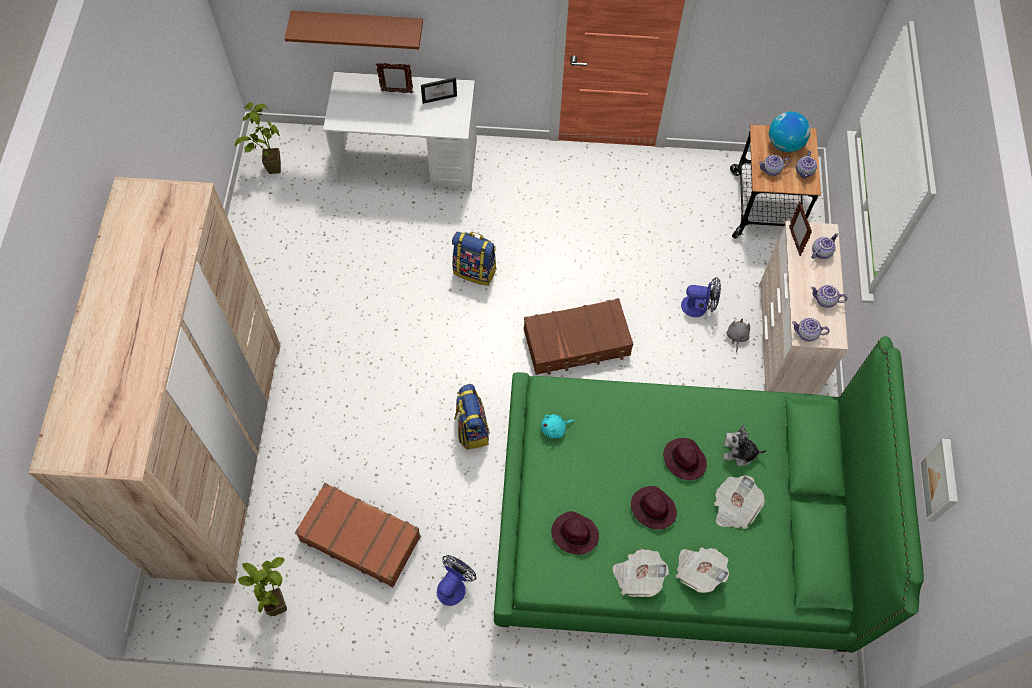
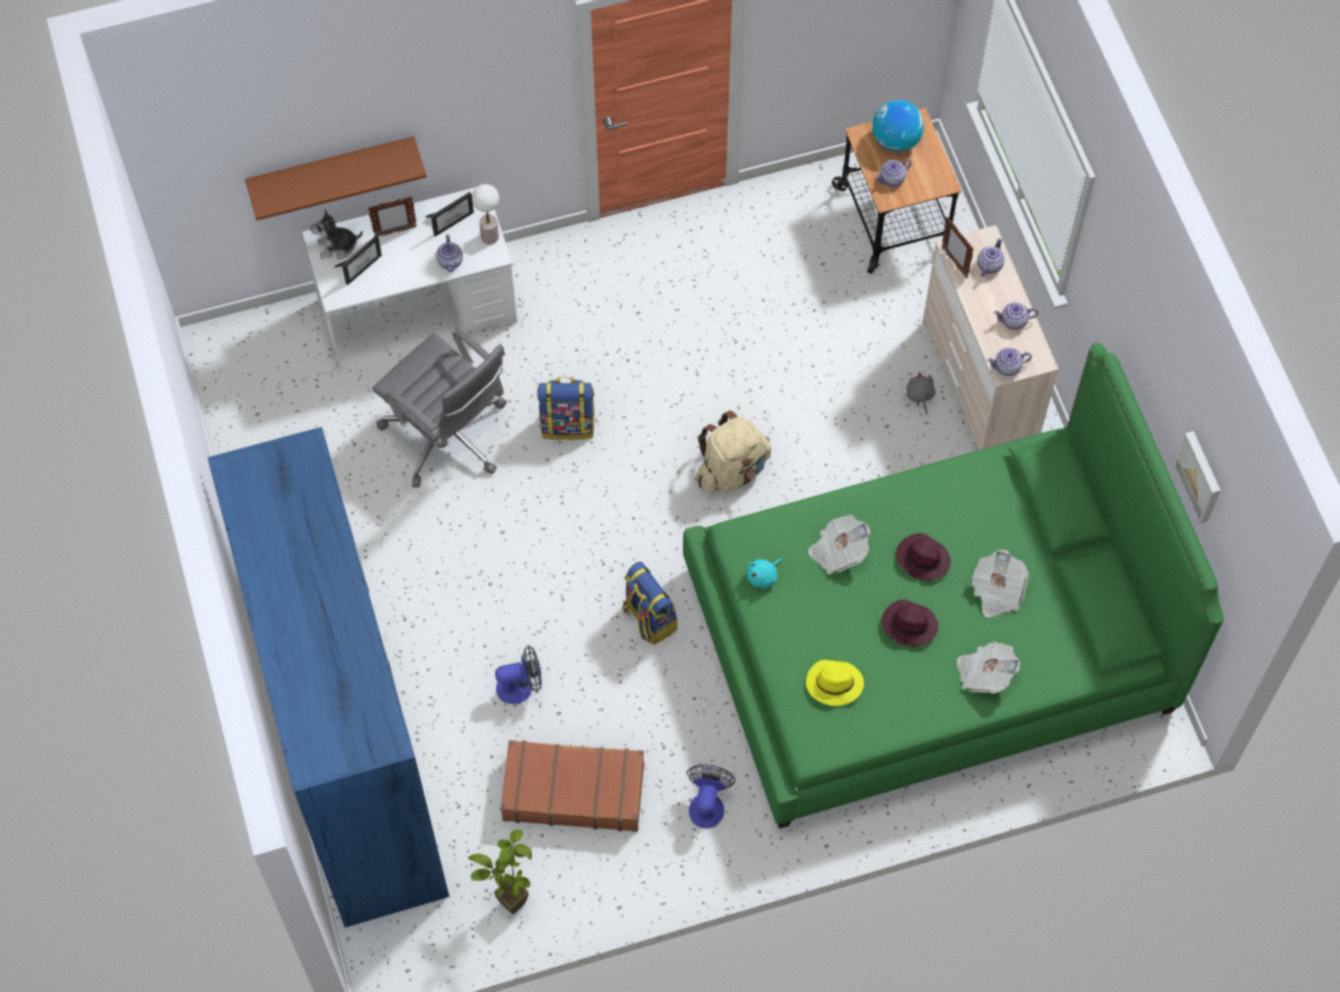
camera: 20 degrees left, 0 degrees up
beige wardrobe [29,177,281,584] -> blue wardrobe [208,427,449,927]
potted plant [235,103,281,174] -> none
brown suitcase [523,298,633,375] -> beige backpack [696,410,771,494]
purple hat [551,511,599,555] -> yellow hat [806,660,864,706]
newspaper [612,549,669,597] -> newspaper moved to [808,515,871,575]
fan [681,277,721,317] -> fan moved to [495,645,542,704]
plush toy [723,424,767,466] -> plush toy moved to [310,209,363,260]
teapot [796,151,817,179] -> teapot moved to [436,234,463,272]
none -> picture frame [335,235,382,285]
none -> grey office chair [373,329,507,488]
none -> table lamp [472,184,499,244]

